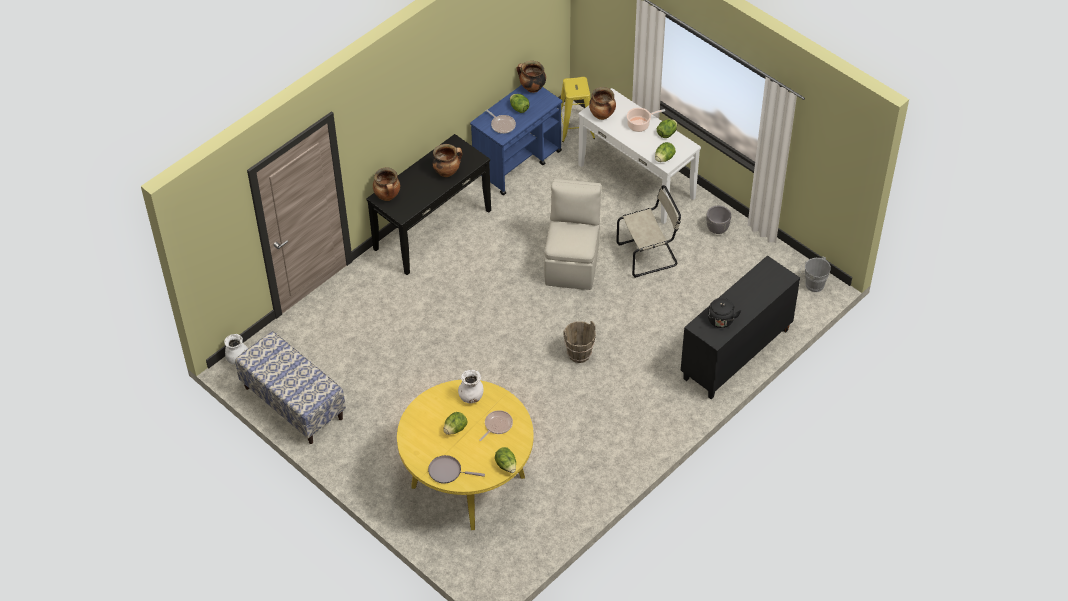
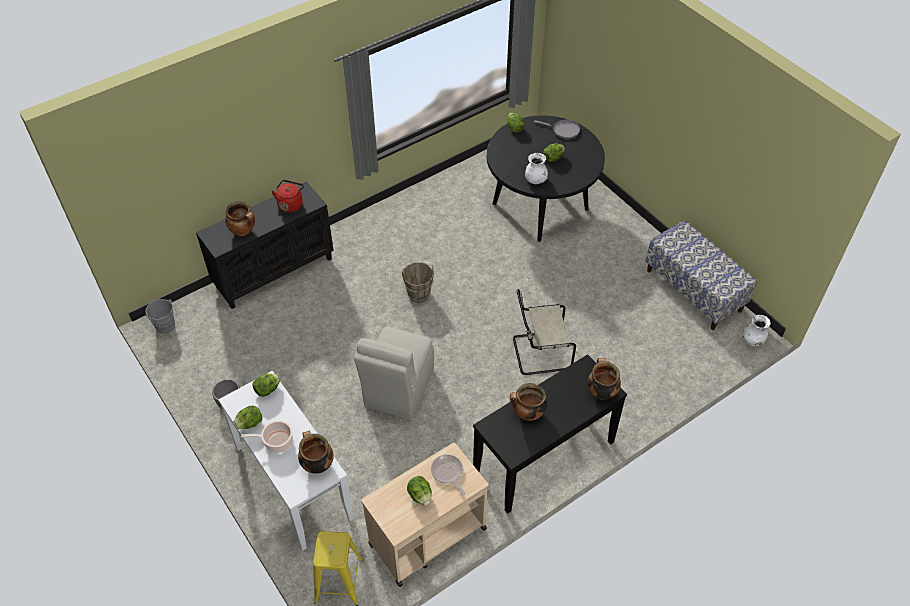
camera: 170 degrees left, 0 degrees up
yellow dining table [397,380,534,530] -> black dining table [487,116,605,242]
blue cart [470,85,562,195] -> beige cart [361,443,489,587]
frying pan [479,410,513,441] -> none
cooking pot [517,61,546,93] -> cooking pot moved to [225,201,255,236]
beige chair [616,185,681,278] -> beige chair moved to [513,289,576,375]
black kettle [708,298,741,328] -> red kettle [271,180,304,213]

